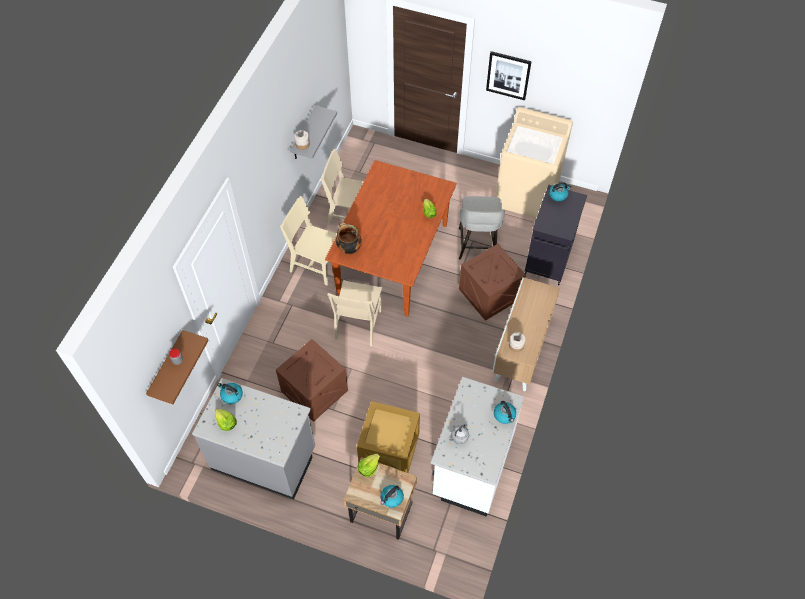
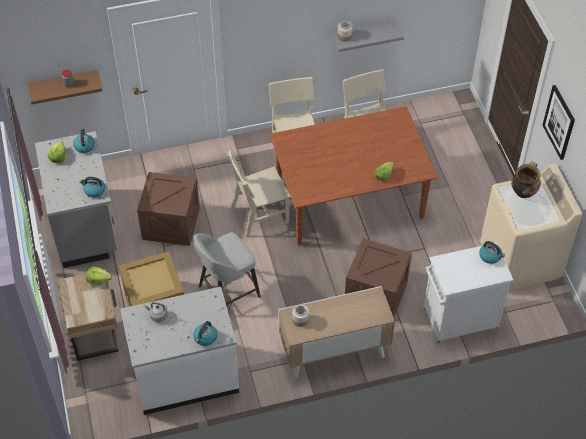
camera: 55 degrees right, 5 degrees down
cooking pot [336,222,362,254] -> cooking pot moved to [511,162,541,198]
kettle [381,485,404,508] -> kettle moved to [80,177,105,198]
grey stool [459,196,505,259] -> grey stool moved to [194,232,261,305]
black cabinet [525,185,587,285] -> white cabinet [422,243,513,344]

